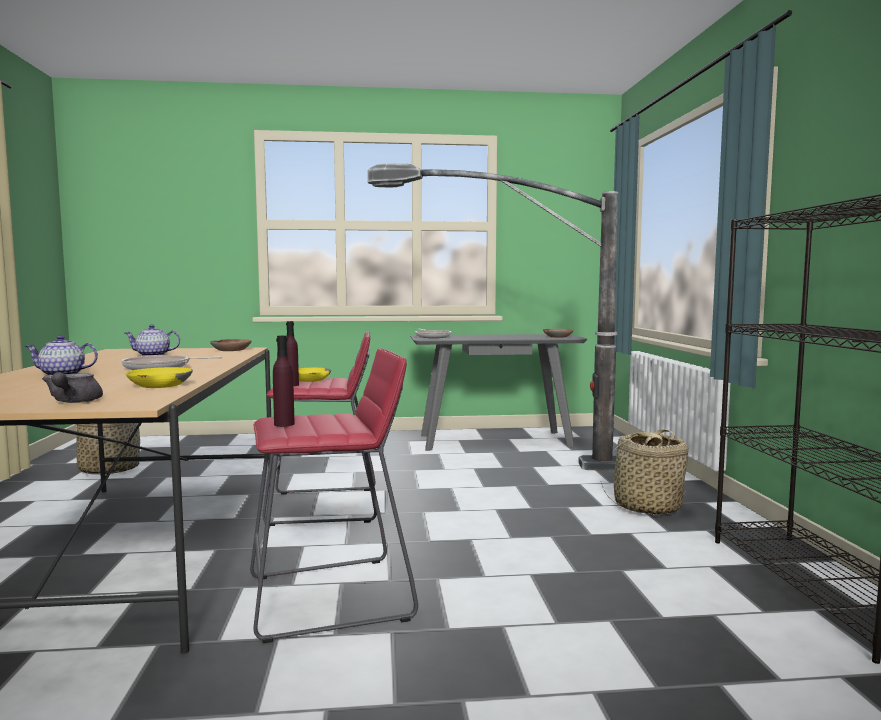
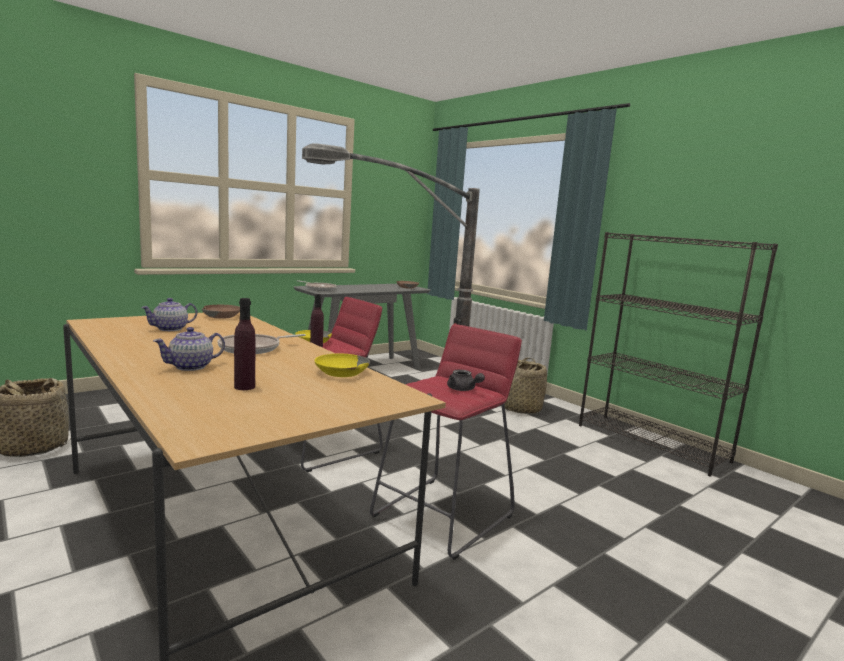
camera: 35 degrees left, 5 degrees up
grey teapot [42,372,103,403] -> grey teapot moved to [447,370,485,391]
purple bottle [273,335,295,427] -> purple bottle moved to [234,298,255,390]

